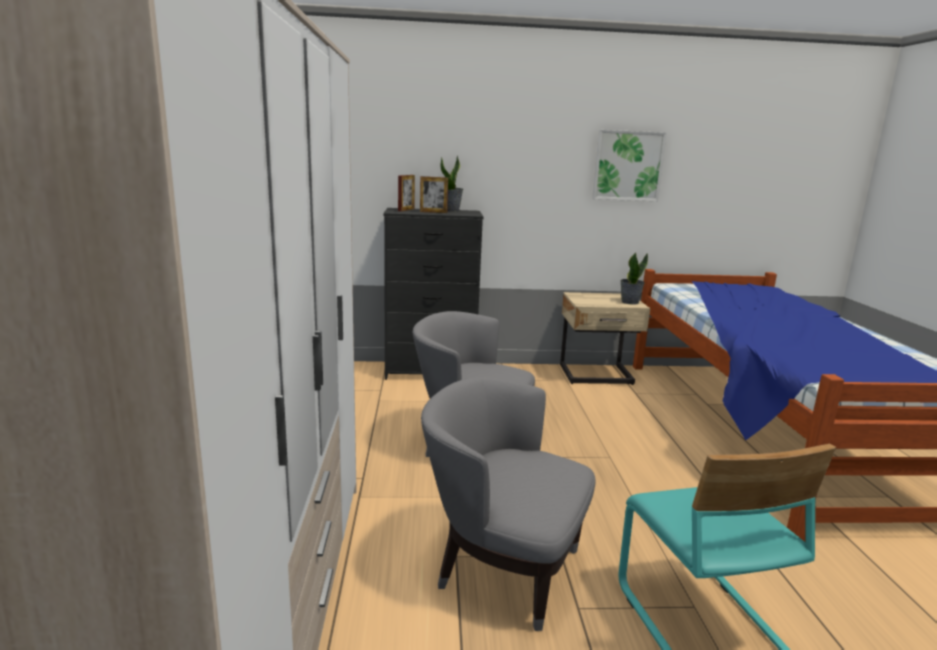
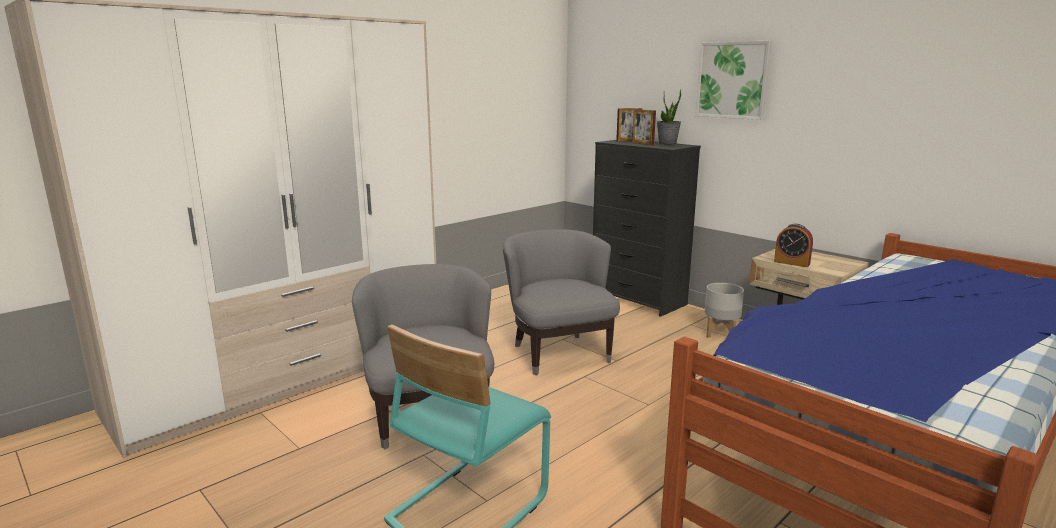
camera: 50 degrees right, 0 degrees up
picture [592,130,667,201] -> picture moved to [695,41,772,120]
potted plant [620,252,648,305] -> none
none -> grey planter [705,283,744,338]
none -> alarm clock [774,224,813,267]

